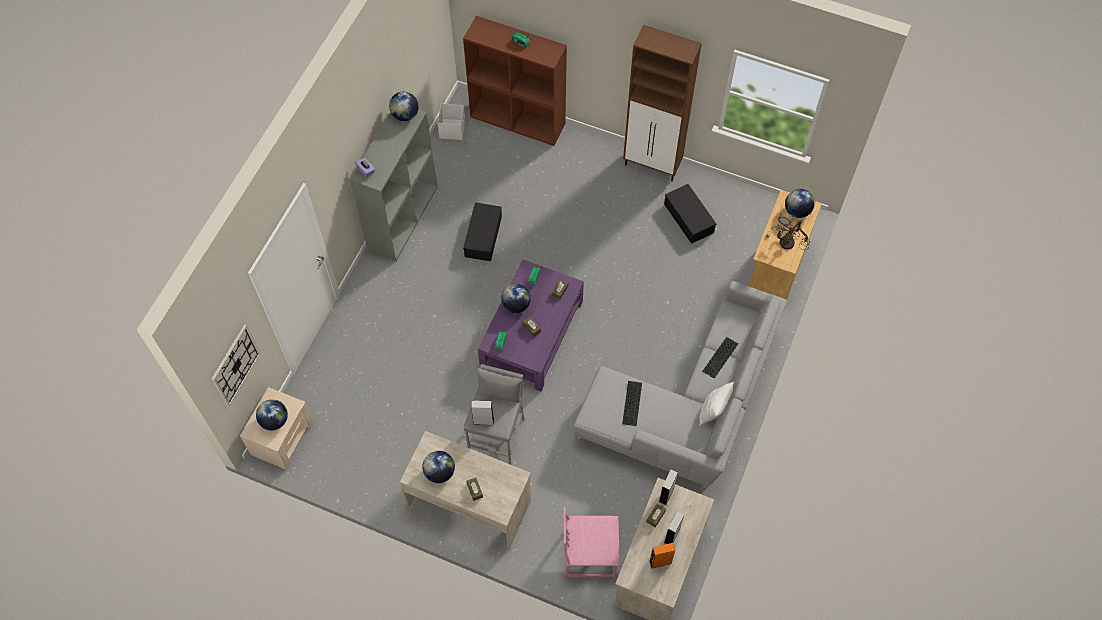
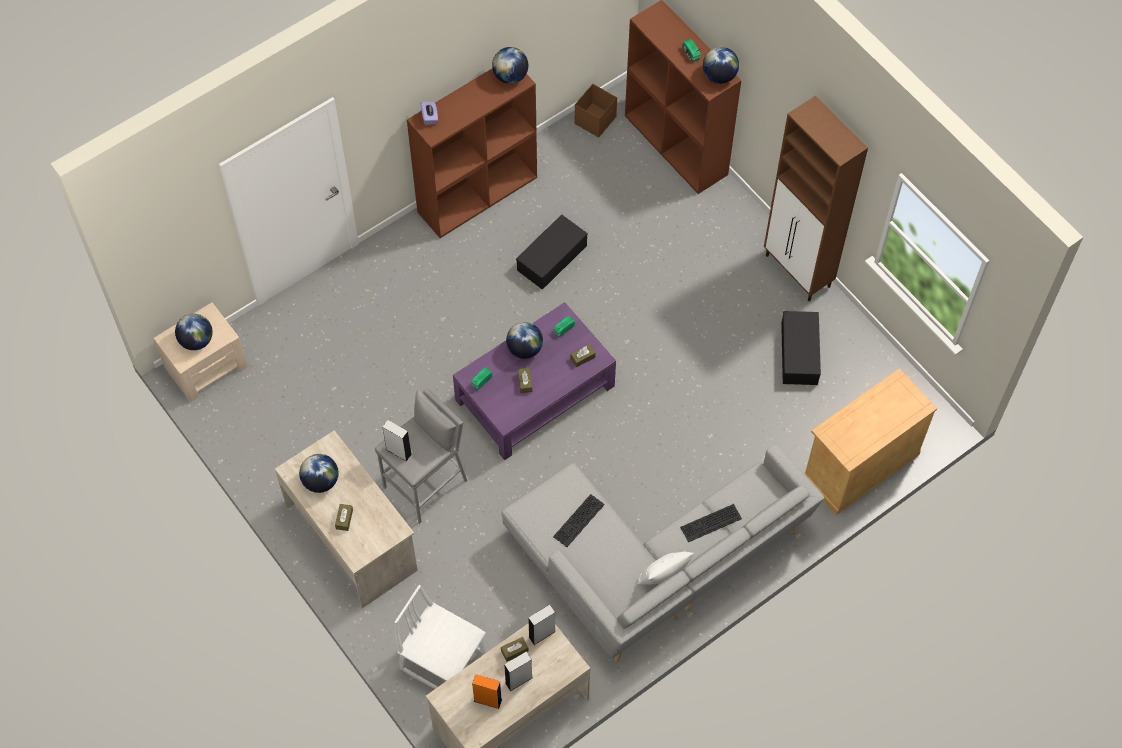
camera: 30 degrees right, 0 degrees up
wall clock [211,324,260,407] -> none
grey bookcase [350,109,437,262] -> brown bookcase [407,69,537,238]
white storage box [437,104,465,140] -> brown storage box [575,84,617,137]
pink chair [563,507,620,578] -> white chair [395,585,486,689]
table lamp [766,213,810,250] -> none
globe [785,189,815,218] -> globe moved to [703,47,739,84]

